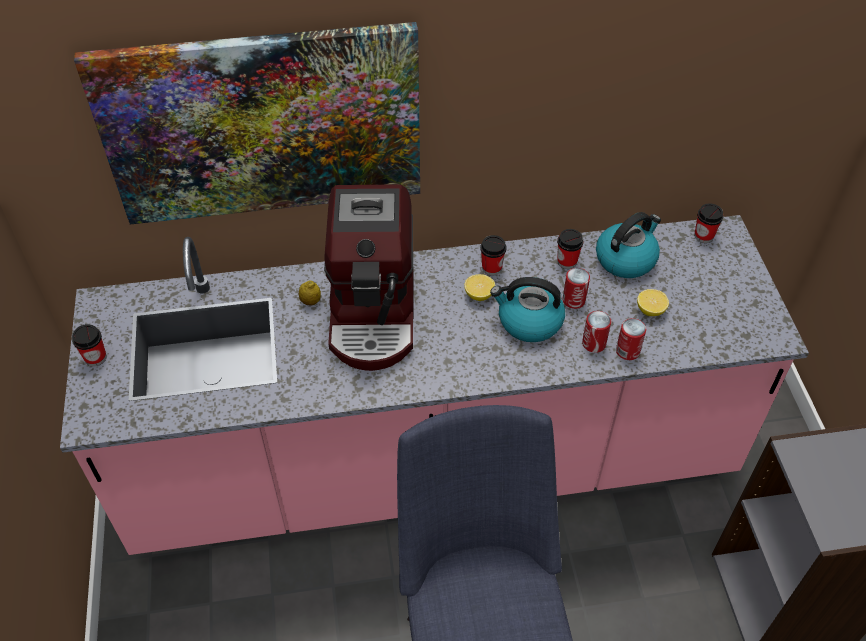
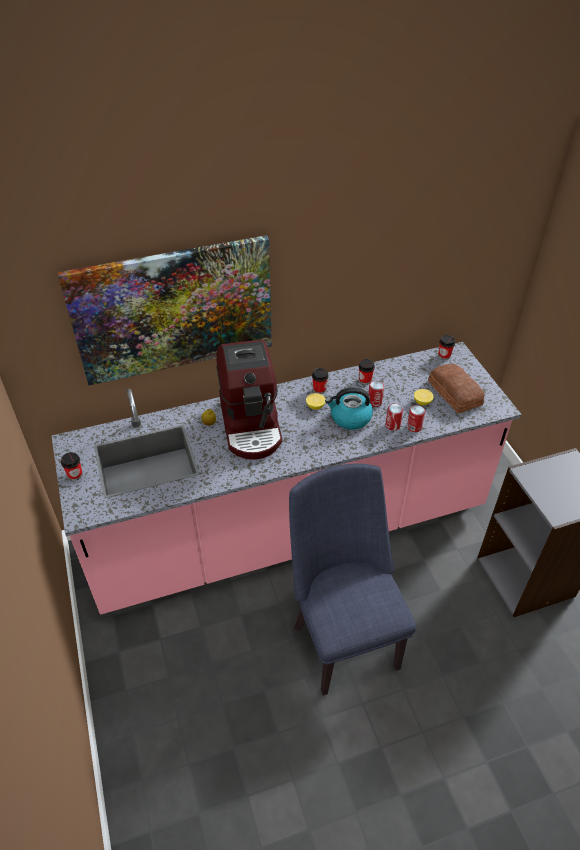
camera: 10 degrees left, 5 degrees down
kettle [596,212,661,278] -> none
none -> bread [428,363,485,414]

